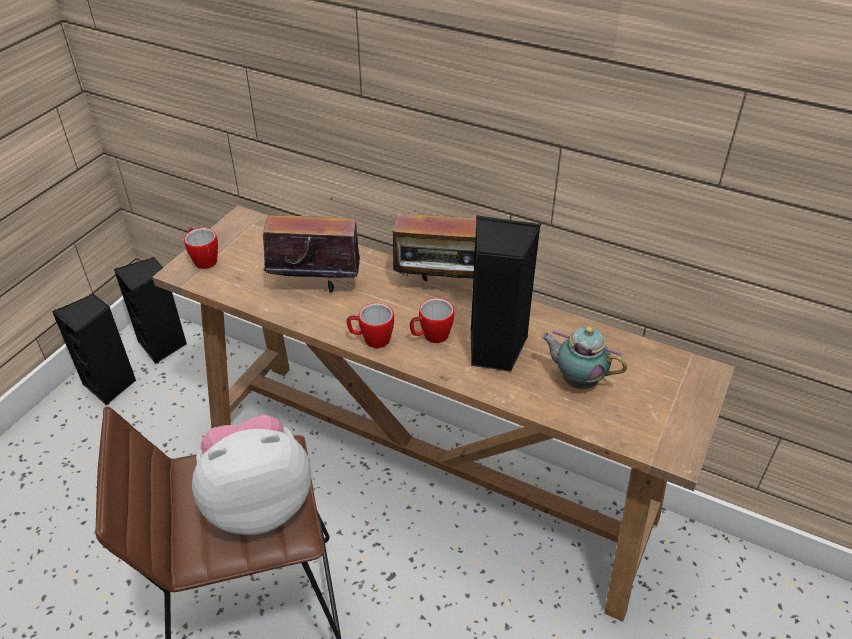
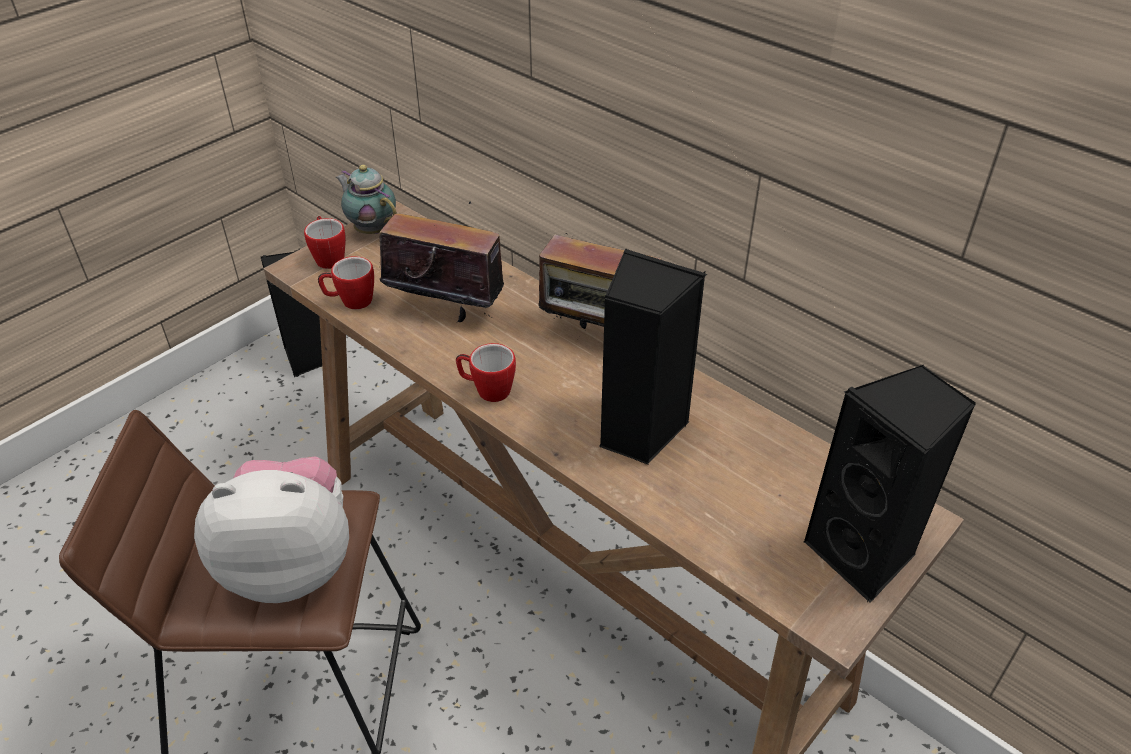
camera: 15 degrees right, 0 degrees up
black speaker [52,294,136,405] -> black speaker moved to [804,365,976,603]
mug [410,298,454,343] -> mug moved to [318,256,374,309]
teapot [541,327,627,389] -> teapot moved to [336,165,397,234]

